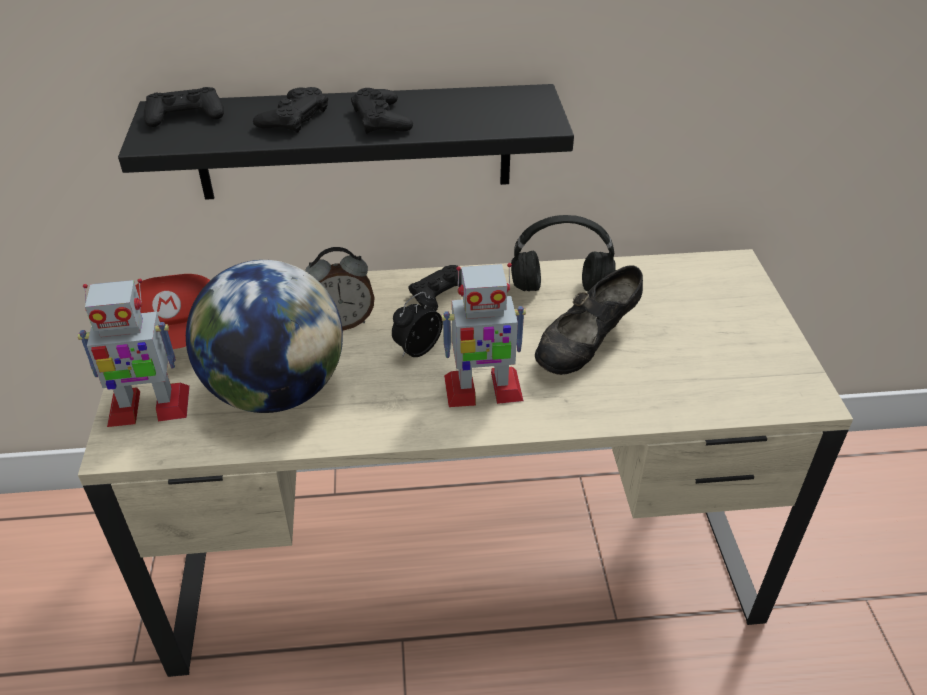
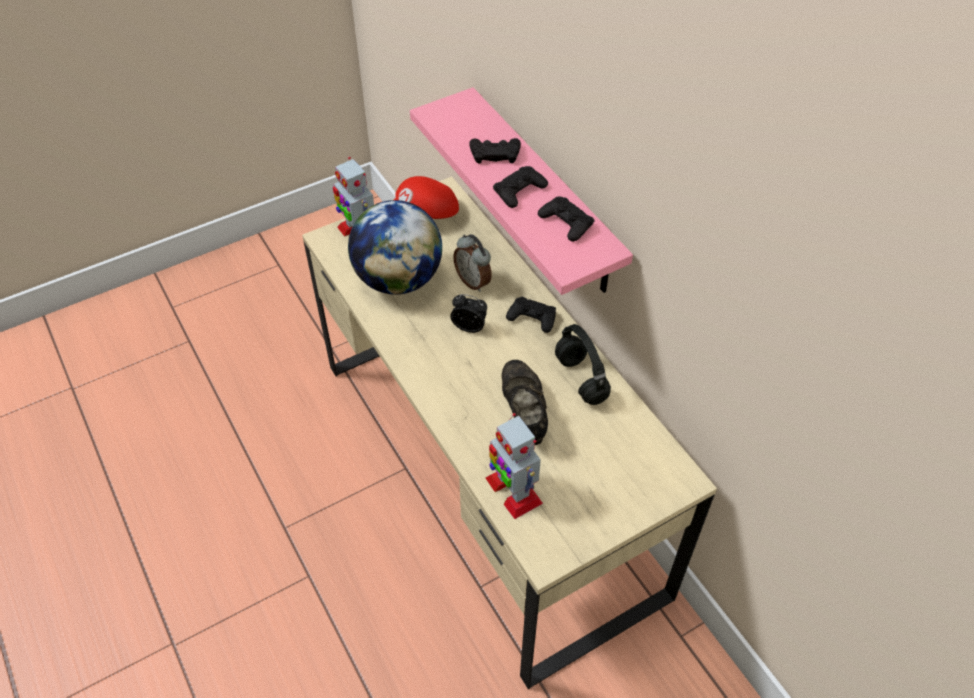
camera: 65 degrees right, 10 degrees up
black shelf [118,84,574,200] -> pink shelf [410,87,633,295]
black game controller [144,87,224,127] -> black game controller moved to [538,196,595,242]
toy robot [441,263,526,407] -> toy robot moved to [486,413,543,519]
black shoe [535,265,643,375] -> black shoe turned 60 degrees clockwise [502,360,548,445]

